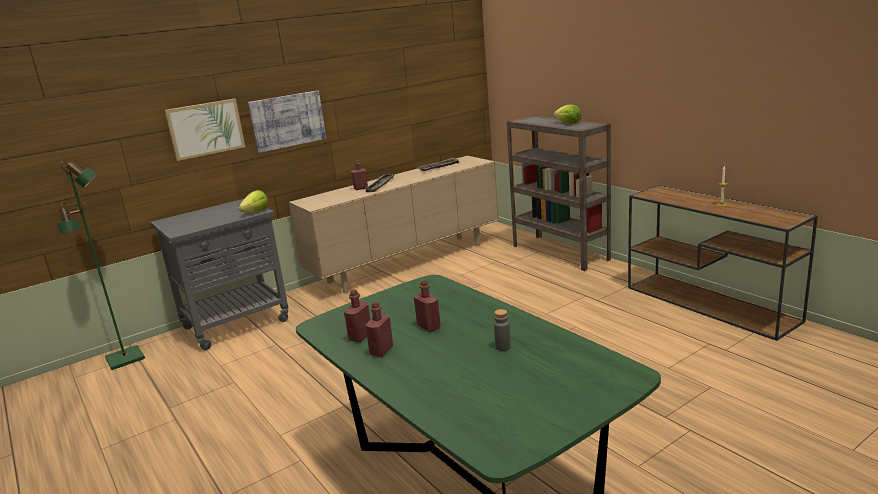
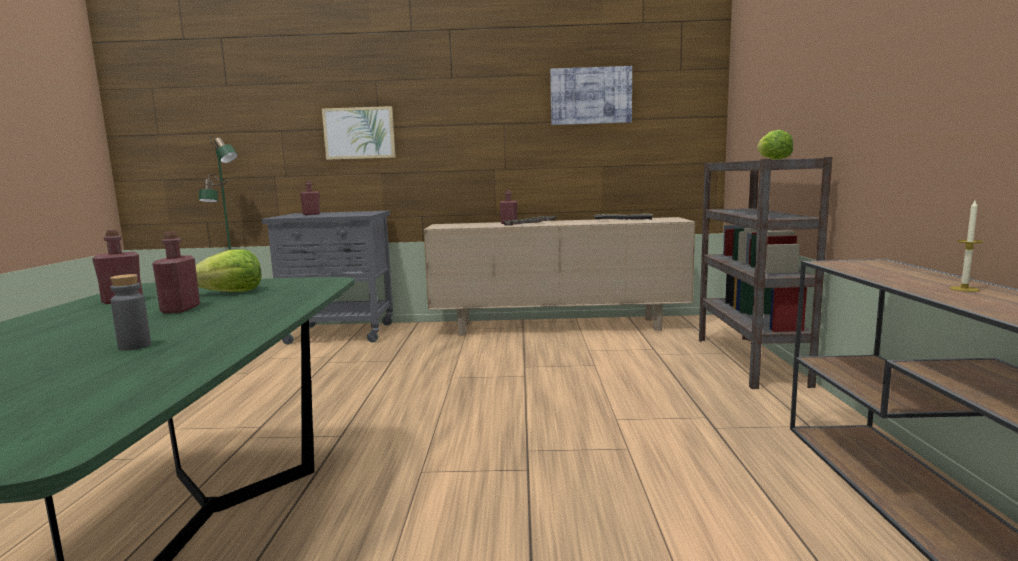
camera: 35 degrees right, 10 degrees down
lettuce [238,190,268,213] -> lettuce moved to [196,249,262,292]
picture [248,90,326,153] -> picture moved to [550,66,632,125]
red bottle [365,302,393,357] -> red bottle moved to [300,180,320,215]

